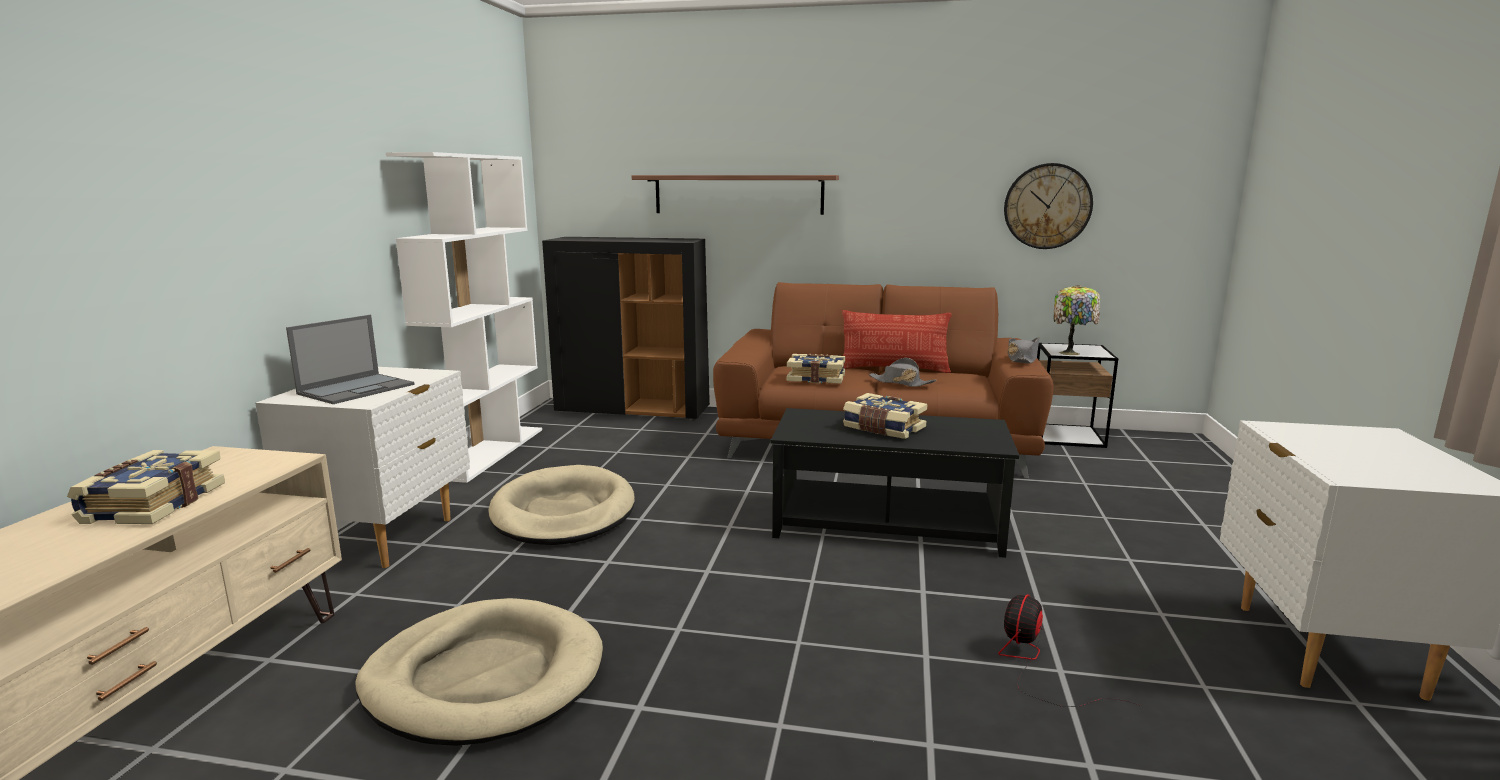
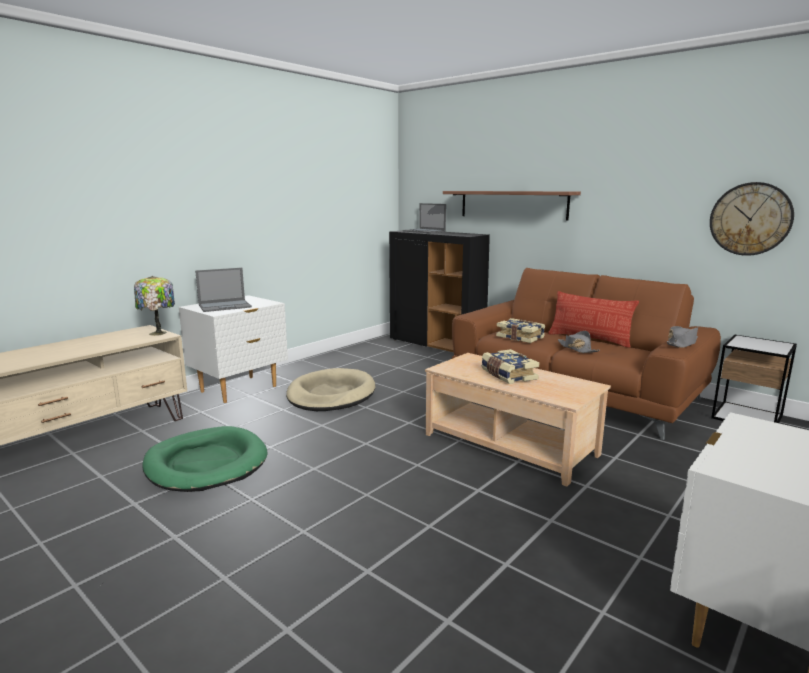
camera: 30 degrees right, 0 degrees up
book [67,450,225,524] -> none
beige dog bed [355,598,603,746] -> green dog bed [142,426,268,492]
white bookcase [386,152,542,483] -> none
black coffee table [771,408,1019,558] -> beige coffee table [425,353,611,487]
fan [999,594,1142,707] -> none
table lamp [1053,285,1100,355] -> table lamp moved to [134,276,175,336]
none -> laptop [403,203,446,233]

